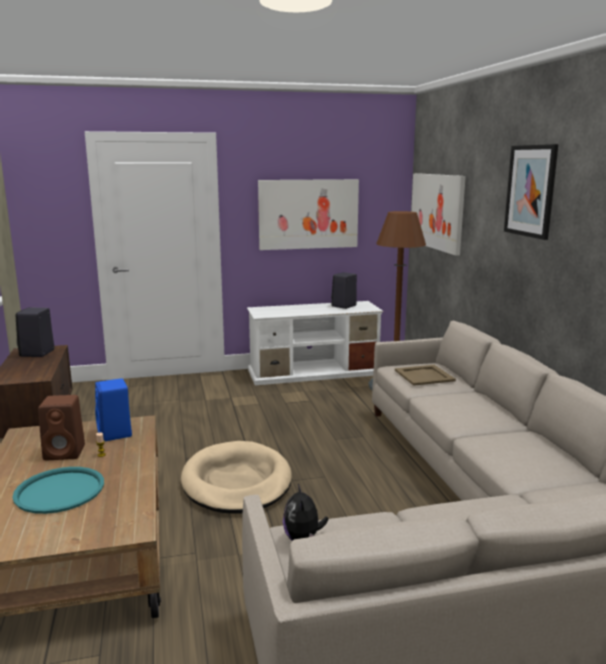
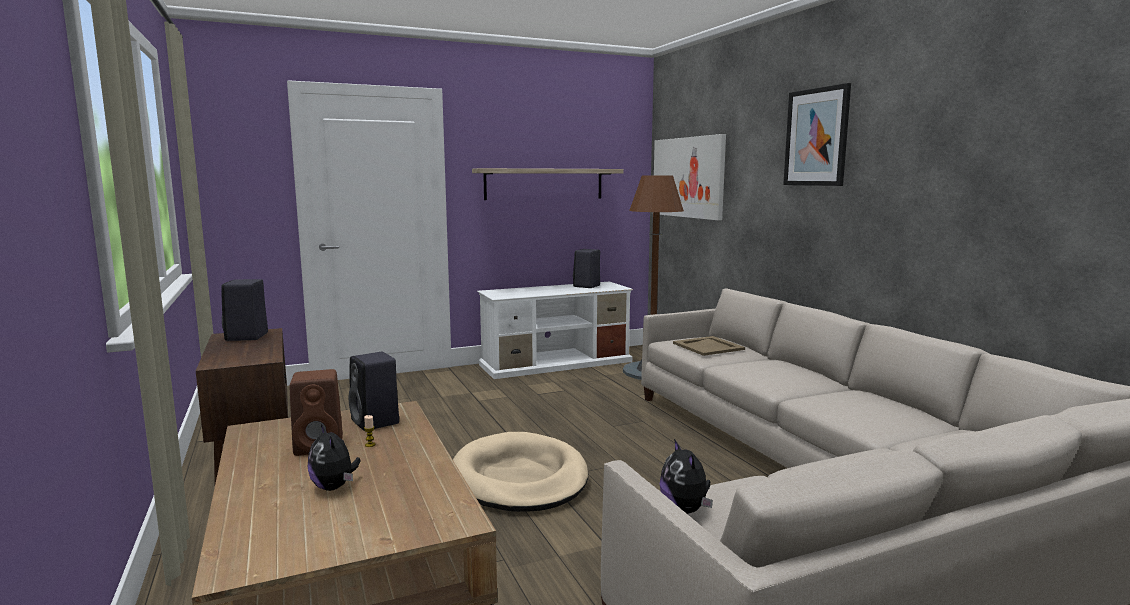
camera: 10 degrees left, 5 degrees down
turquoise tray [13,467,104,514] -> plush toy [308,424,360,491]
blue speaker [95,378,132,441] -> black speaker [349,352,399,431]
picture [258,179,359,250] -> shelf [472,168,624,200]

